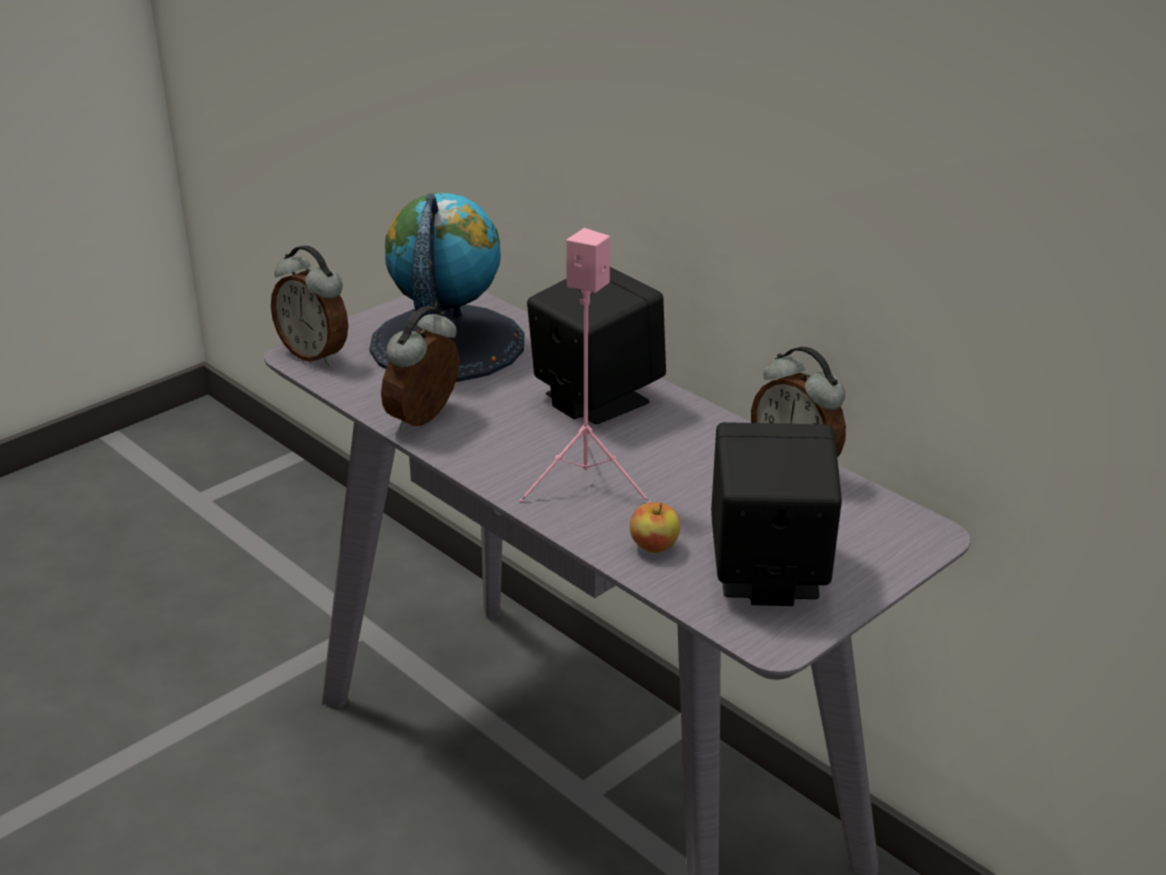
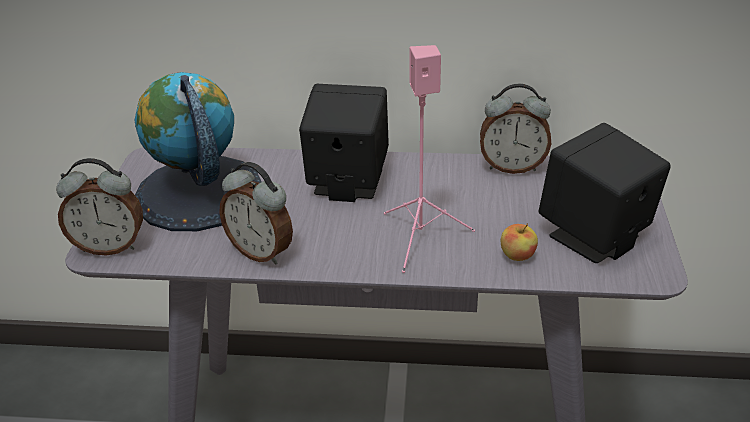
camera: 40 degrees left, 5 degrees up
alarm clock [381,306,460,431] -> alarm clock turned 45 degrees counterclockwise [219,162,293,265]

